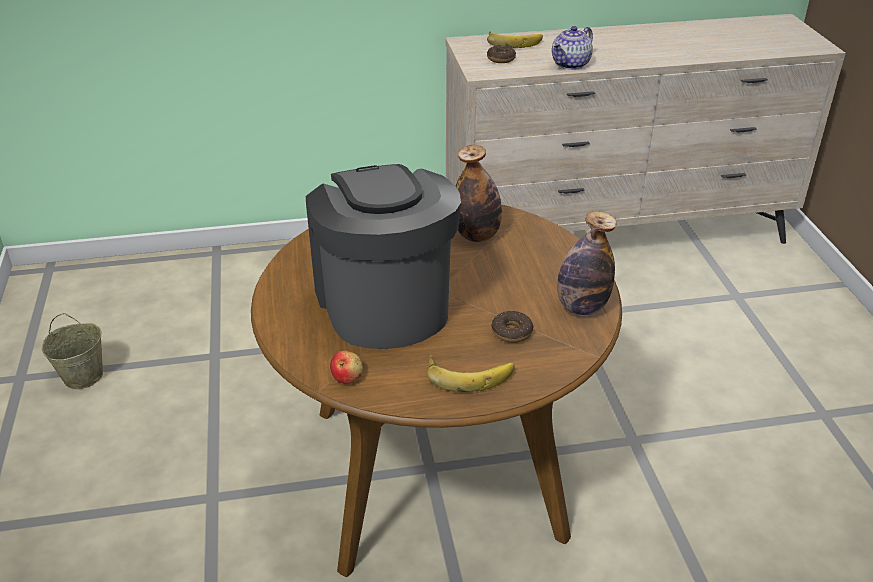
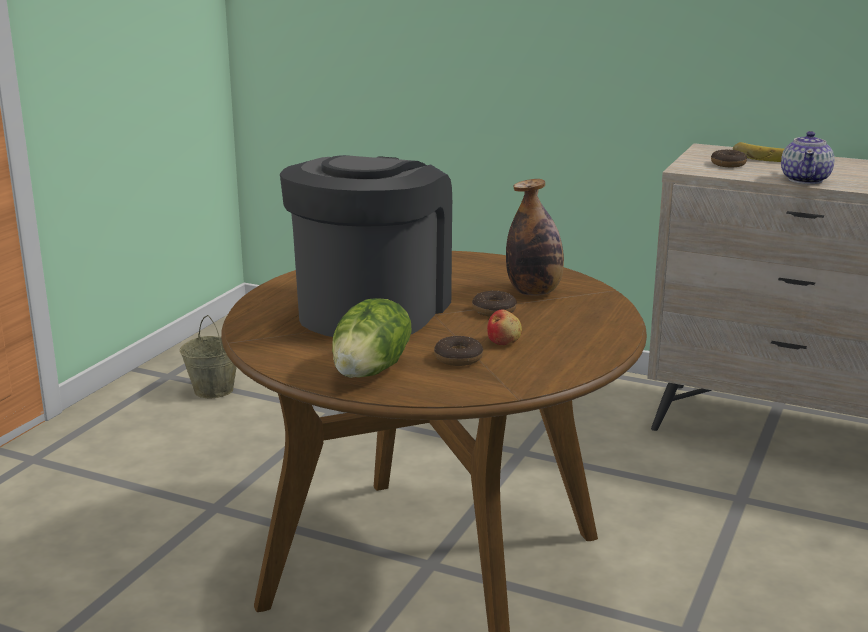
camera: 35 degrees right, 15 degrees down
apple [330,351,363,384] -> apple moved to [487,309,522,345]
banana [427,355,514,392] -> lettuce [332,298,412,378]
teapot [552,26,593,70] -> teapot turned 60 degrees counterclockwise [781,131,835,184]
bottle [557,211,617,315] -> none
none -> donut [472,291,517,317]

